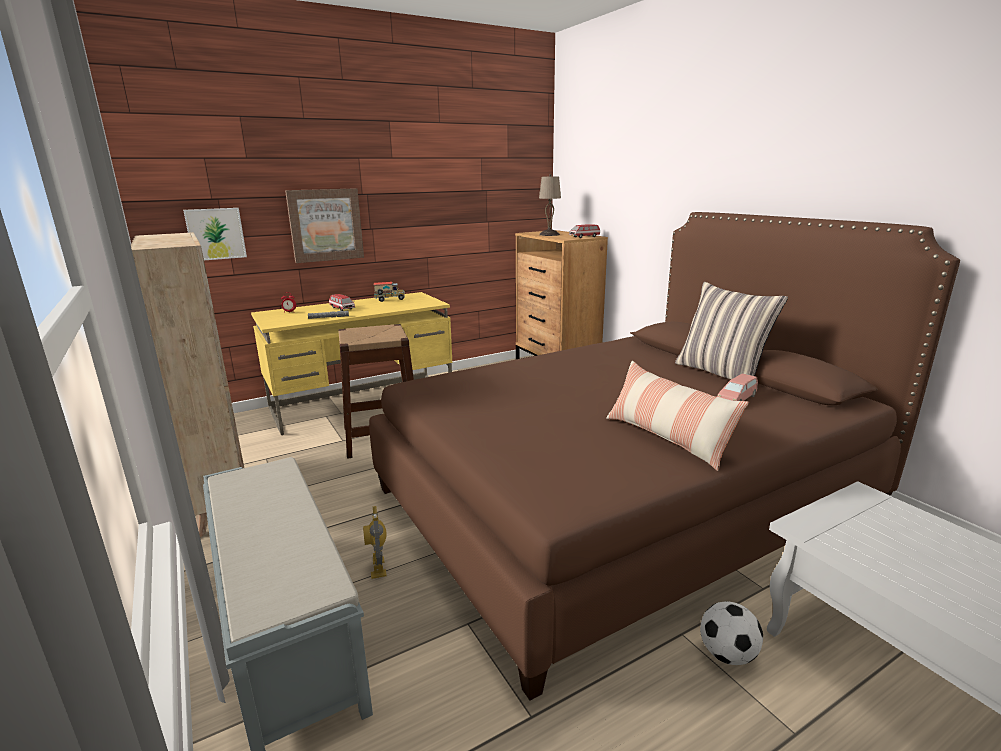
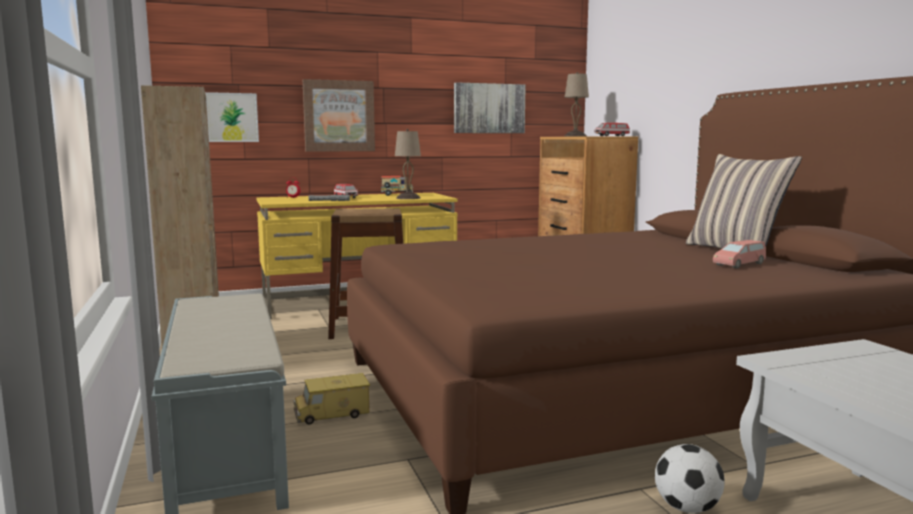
camera: 10 degrees right, 10 degrees down
toy robot [363,506,387,579] -> toy truck [294,373,370,425]
pillow [606,361,749,471] -> none
none -> beige table lamp [395,129,421,199]
none -> picture [454,82,526,133]

